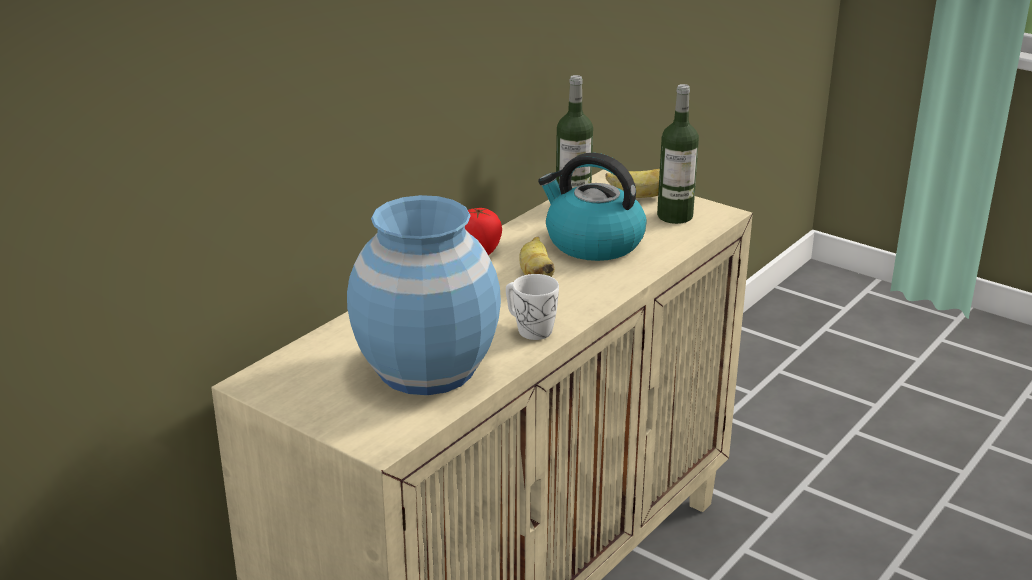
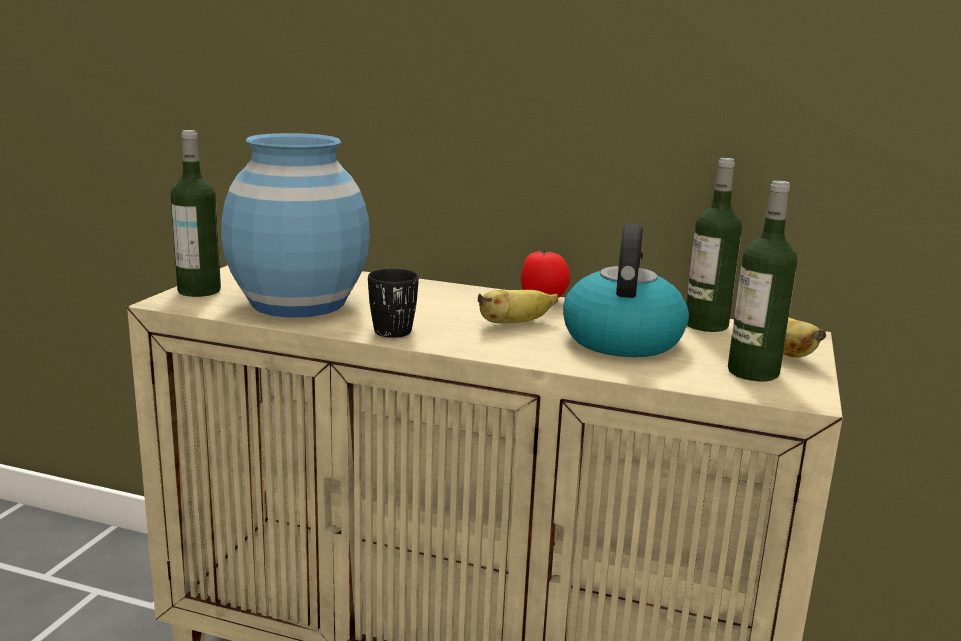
camera: 70 degrees right, 10 degrees down
white mug [506,274,559,340] -> black mug [368,269,419,338]
none -> bottle [171,130,221,297]

